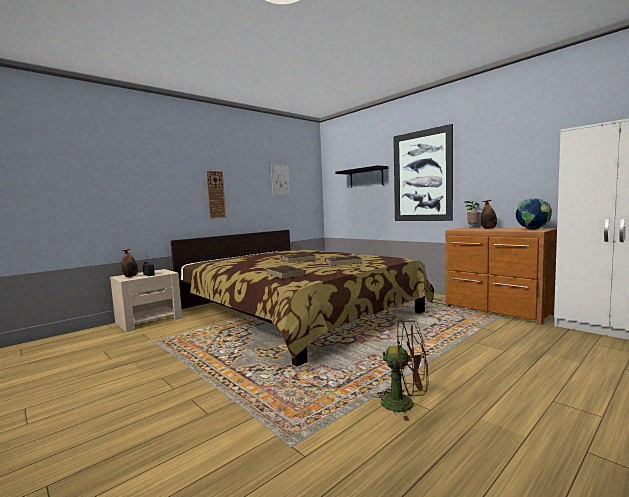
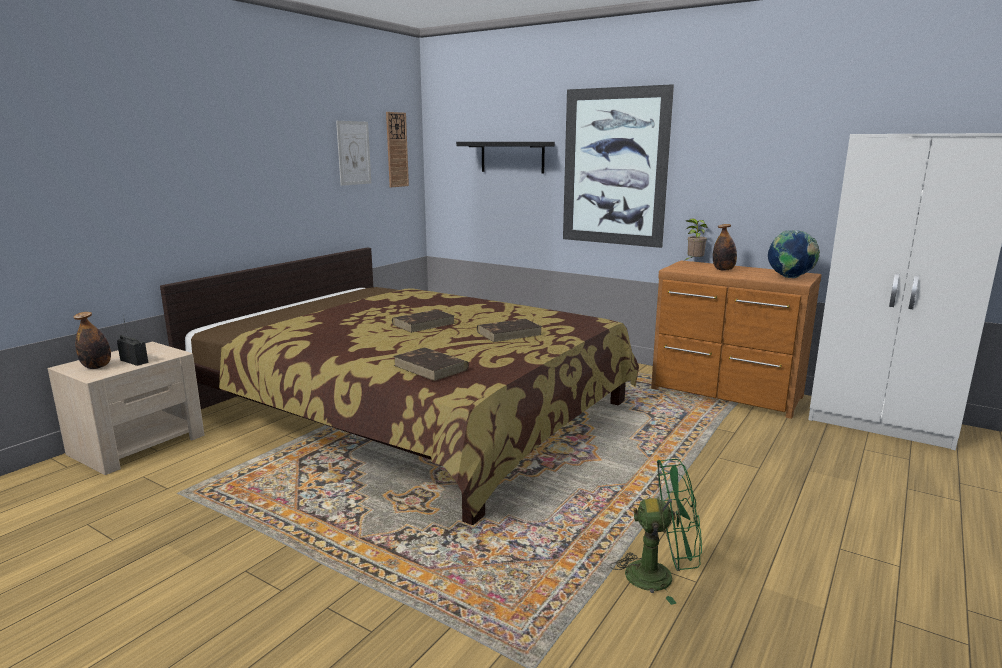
camera: 15 degrees left, 10 degrees up
wall clock [206,171,226,219] -> wall clock moved to [386,112,409,187]
brown fan [373,320,428,421] -> green fan [610,459,702,605]

